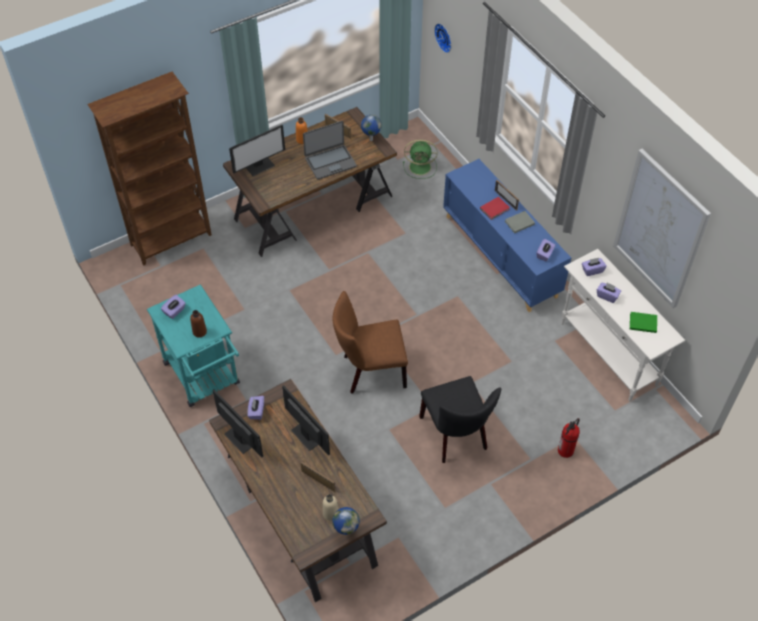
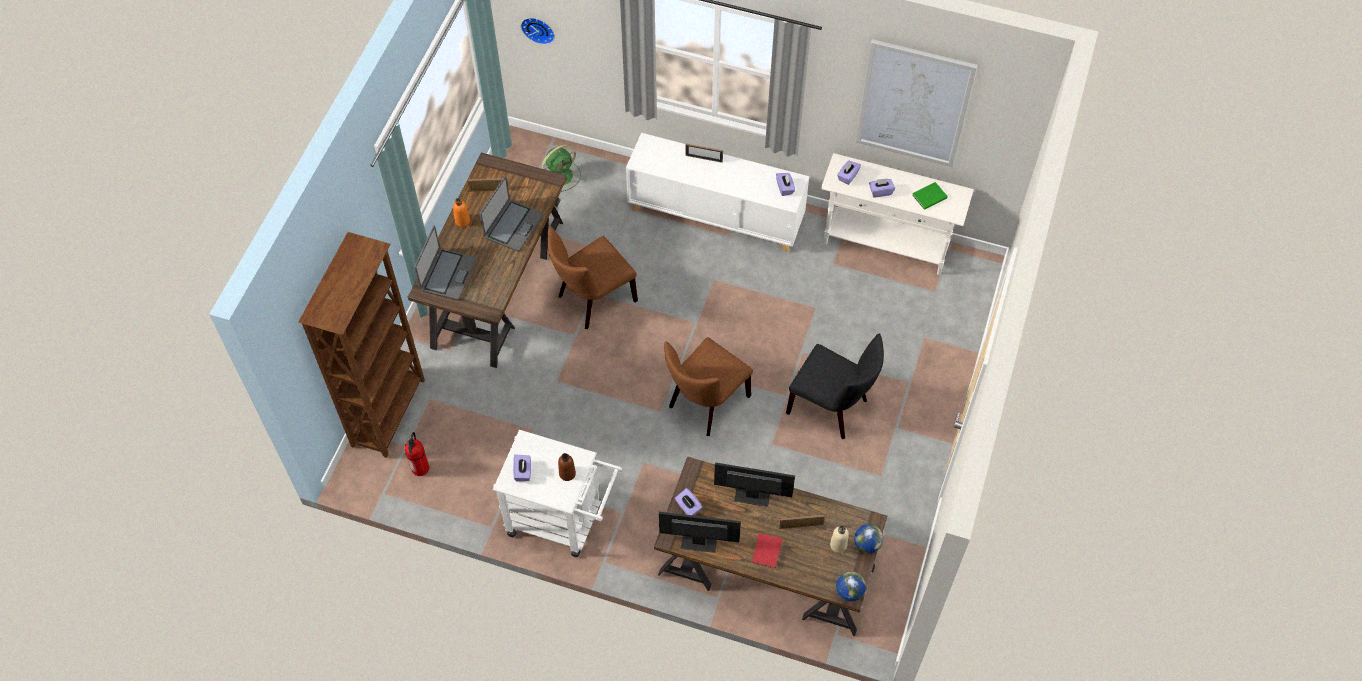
camera: 40 degrees left, 5 degrees up
turquoise cart [147,284,240,407] -> white cart [493,430,622,557]
monitor [229,125,285,176] -> laptop [414,226,477,300]
globe [361,115,382,141] -> globe moved to [836,572,866,601]
blue cabinet [443,159,571,312] -> white cabinet [626,133,809,253]
red book [480,197,510,220] -> red book moved to [752,533,783,568]
grey book [505,211,535,233] -> none
fire extinguisher [558,418,580,458] -> fire extinguisher moved to [405,432,429,476]
none -> brown chair [547,226,638,329]

